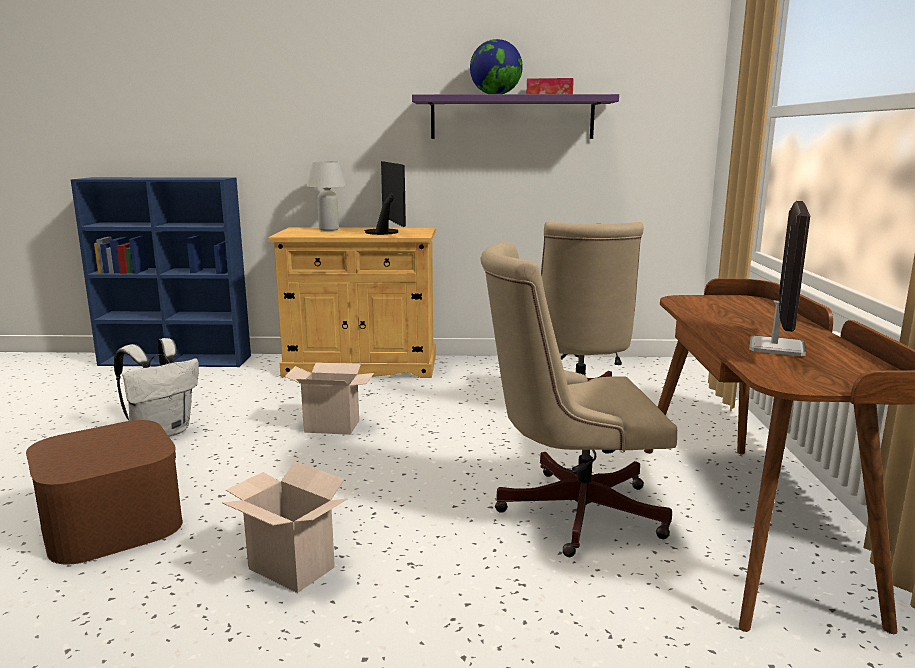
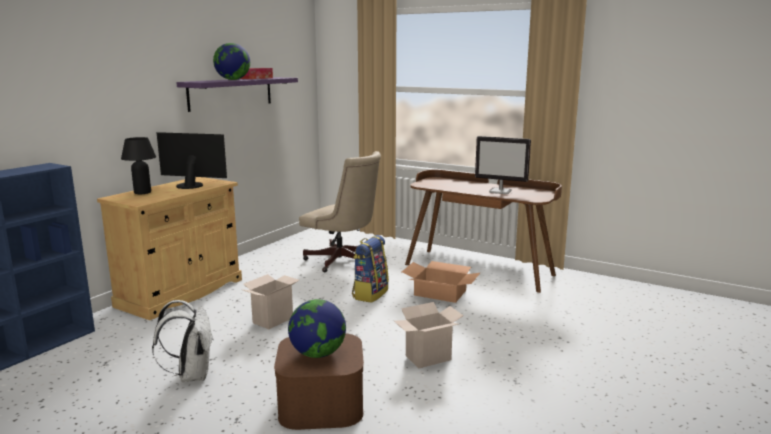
camera: 60 degrees left, 0 degrees up
white table lamp [307,162,347,231] -> black table lamp [121,137,156,194]
beige office chair [480,242,677,557] -> cardboard box [402,261,480,303]
monitor [749,201,810,356] -> monitor turned 150 degrees clockwise [475,136,531,194]
none -> globe [288,299,346,358]
none -> backpack [352,235,389,303]

